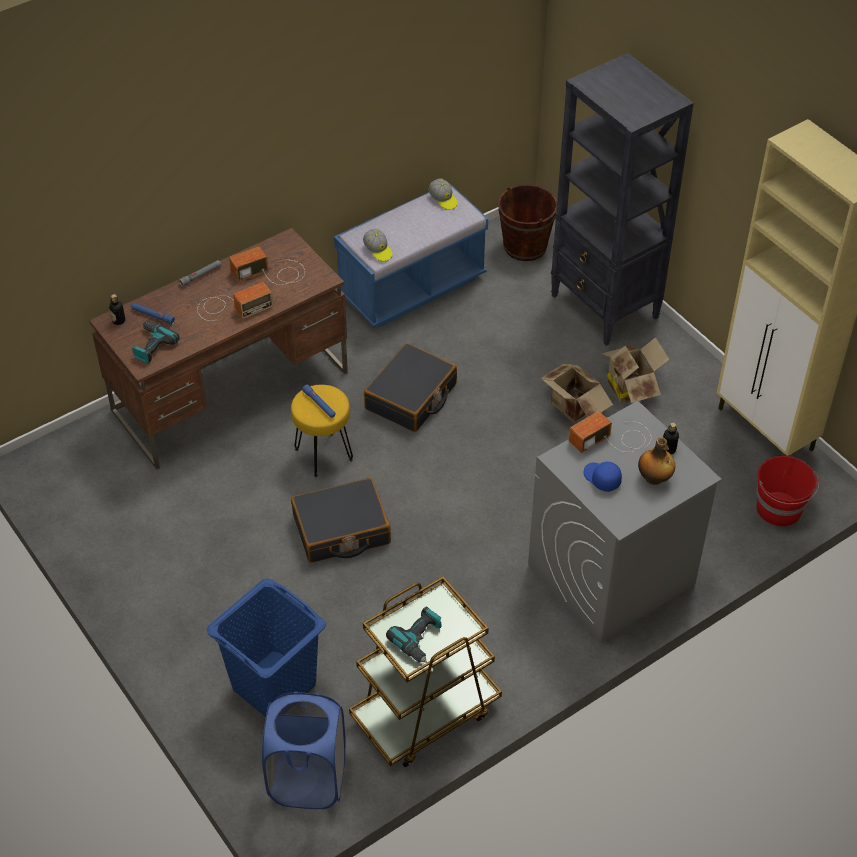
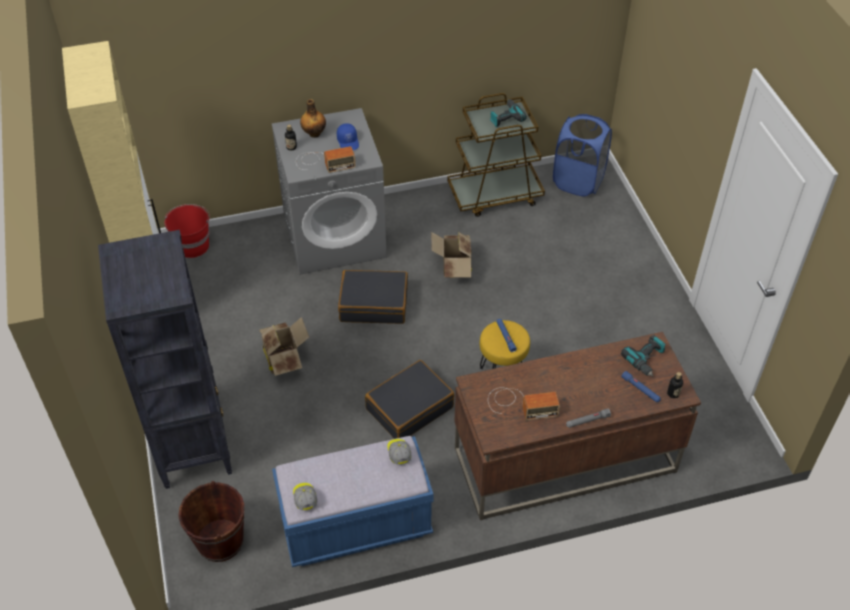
camera: 160 degrees left, 0 degrees up
radio [197,282,273,321] -> none
blue laundry basket [207,579,326,717] -> none
black suitcase [291,478,391,563] -> black suitcase moved to [338,270,408,324]
cardboard box [601,337,669,403] -> cardboard box moved to [431,232,472,278]

